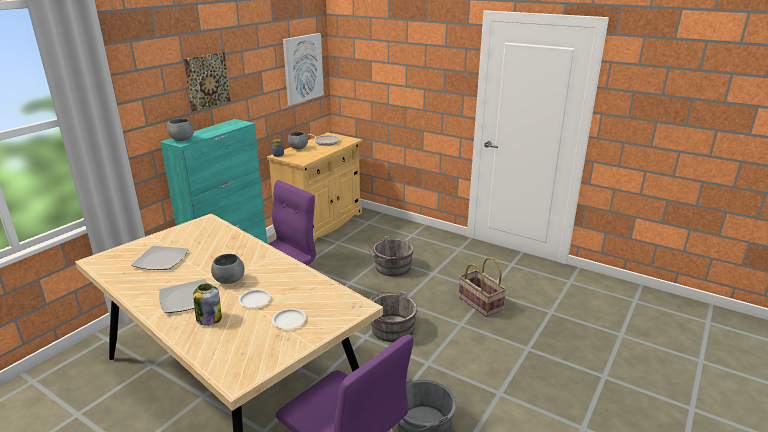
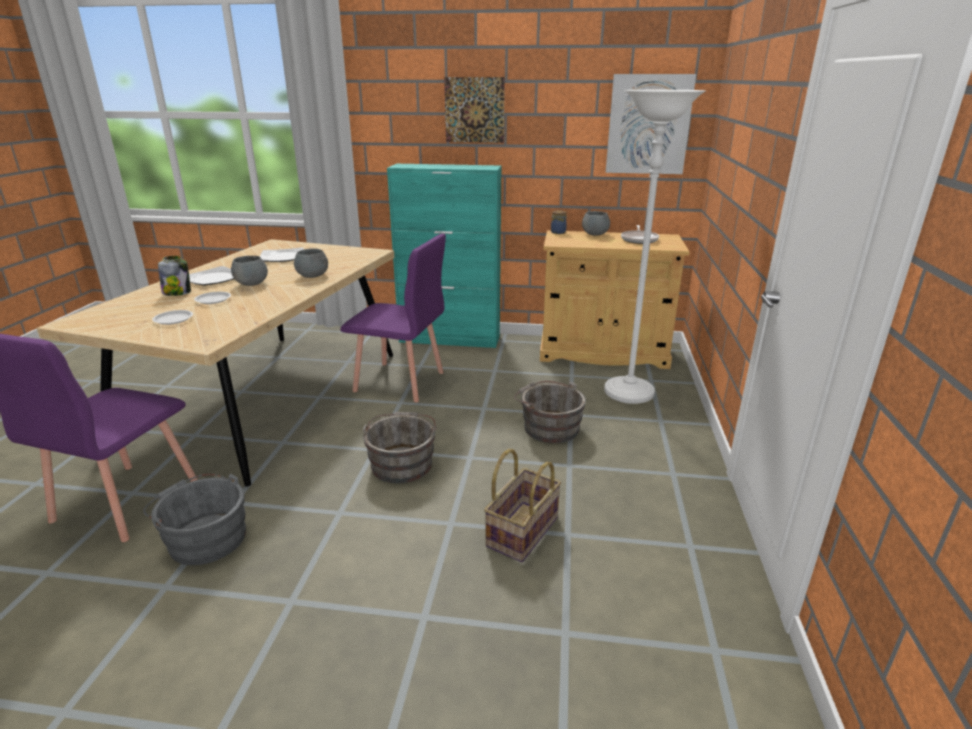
camera: 65 degrees right, 0 degrees up
grey bowl [167,118,194,141] -> grey bowl moved to [294,249,328,278]
none -> white floor lamp [604,90,706,404]

